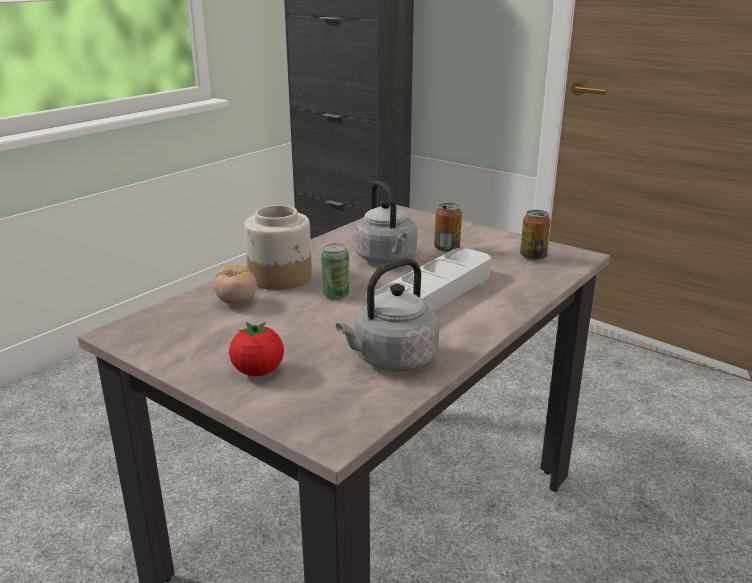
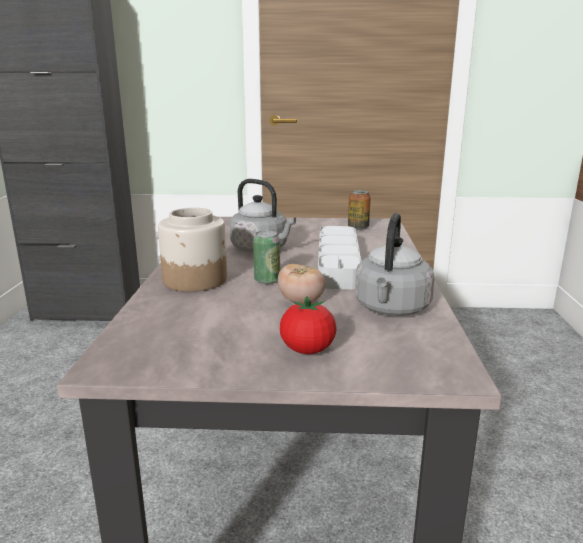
camera: 35 degrees left, 5 degrees down
tomato [214,265,257,305] -> tomato moved to [278,264,326,303]
can [434,203,462,252] -> none

